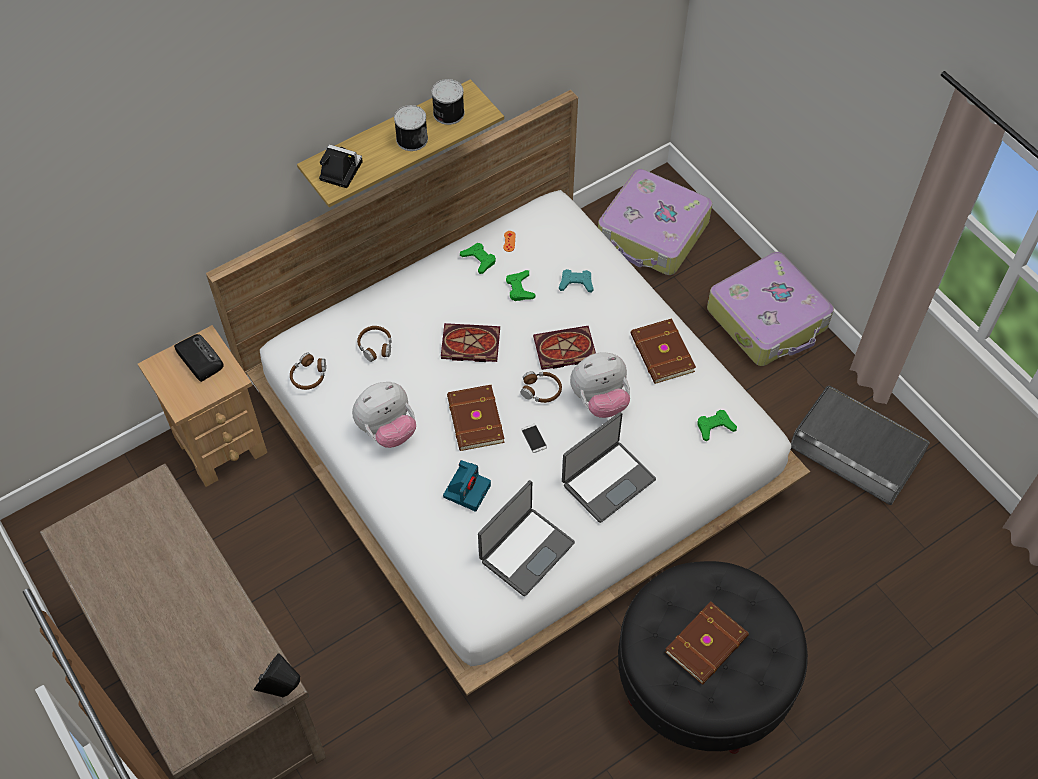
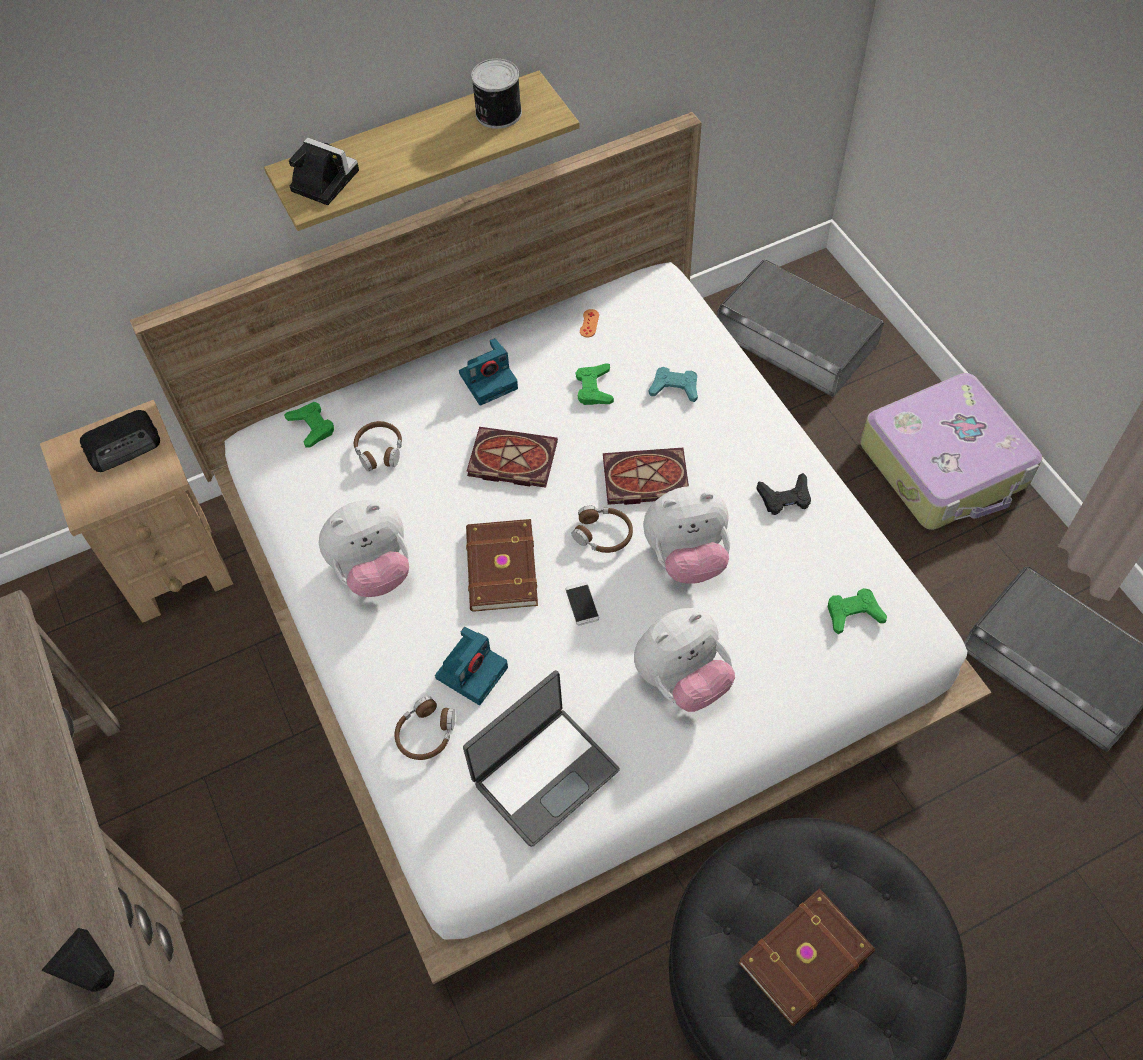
camera: 10 degrees right, 0 degrees up
radio [174,334,223,382] -> radio turned 90 degrees clockwise [80,410,160,472]
brown headphones [290,353,326,390] -> brown headphones moved to [395,696,455,760]
can [394,105,428,151] -> none
green game controller [460,243,496,274] -> green game controller moved to [284,402,334,448]
laptop [562,412,656,523] -> plush toy [634,608,735,712]
suitcase [598,169,712,275] -> grey storage box [717,260,884,397]
brown book [631,318,696,384] -> black game controller [756,473,811,515]
none -> camera [459,338,518,406]

